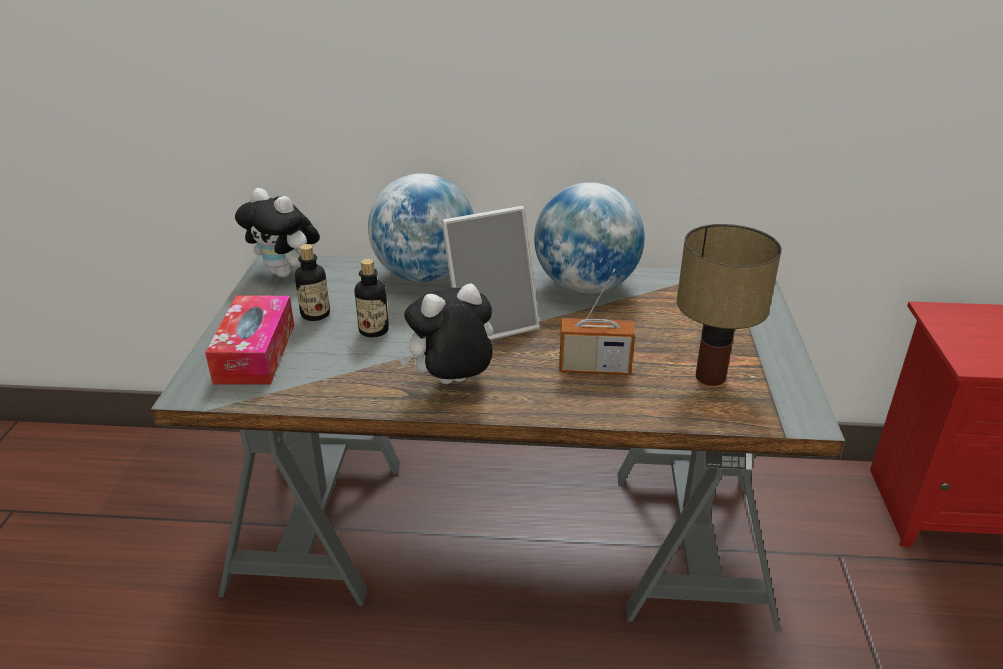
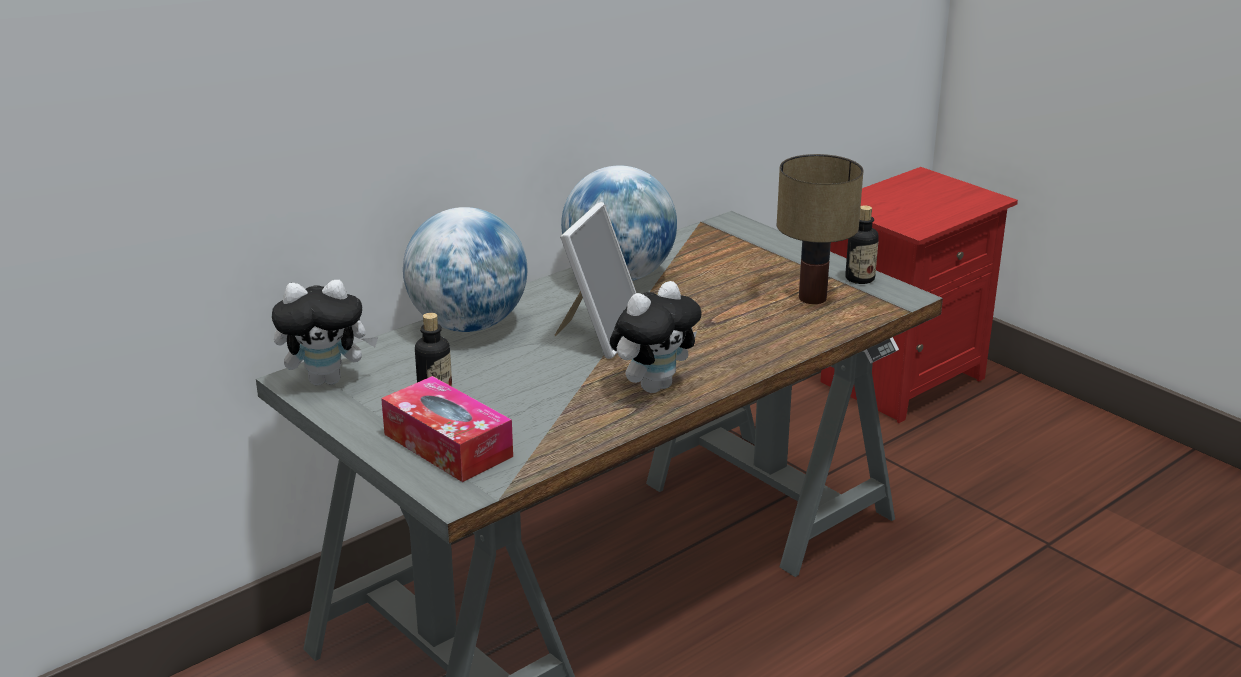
camera: 45 degrees left, 5 degrees down
bottle [355,259,389,338] -> bottle moved to [845,205,879,284]
plush toy [399,283,494,384] -> plush toy turned 150 degrees counterclockwise [610,281,702,393]
radio [559,269,635,375] -> none

